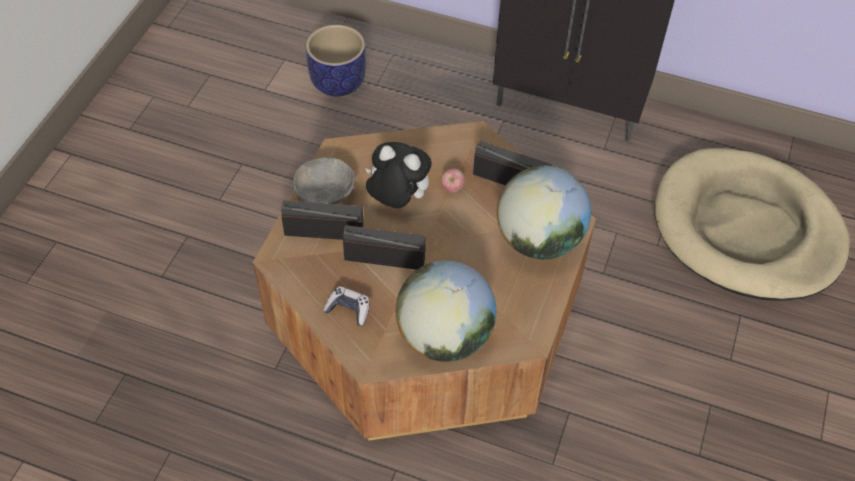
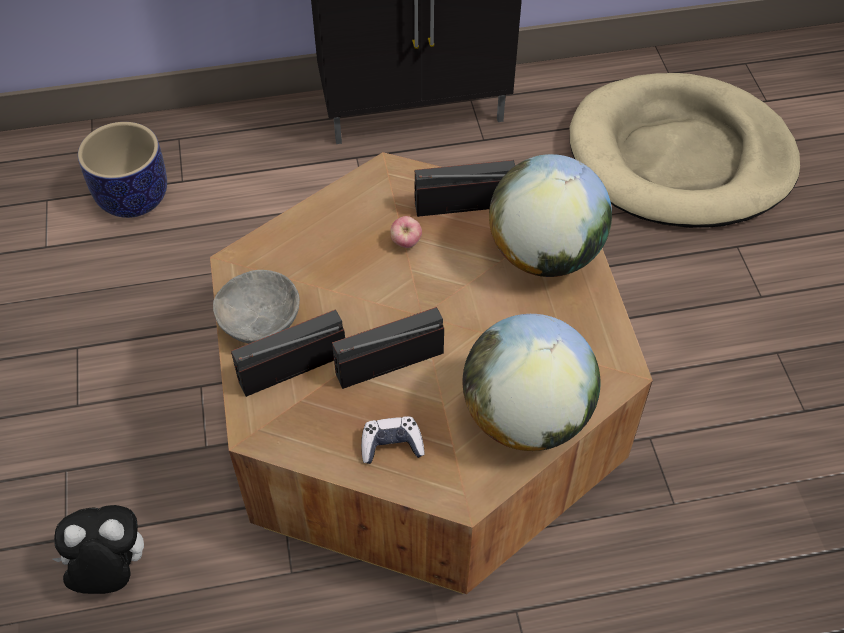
camera: 30 degrees left, 0 degrees up
plush toy [365,142,432,208] -> plush toy moved to [53,505,144,594]

